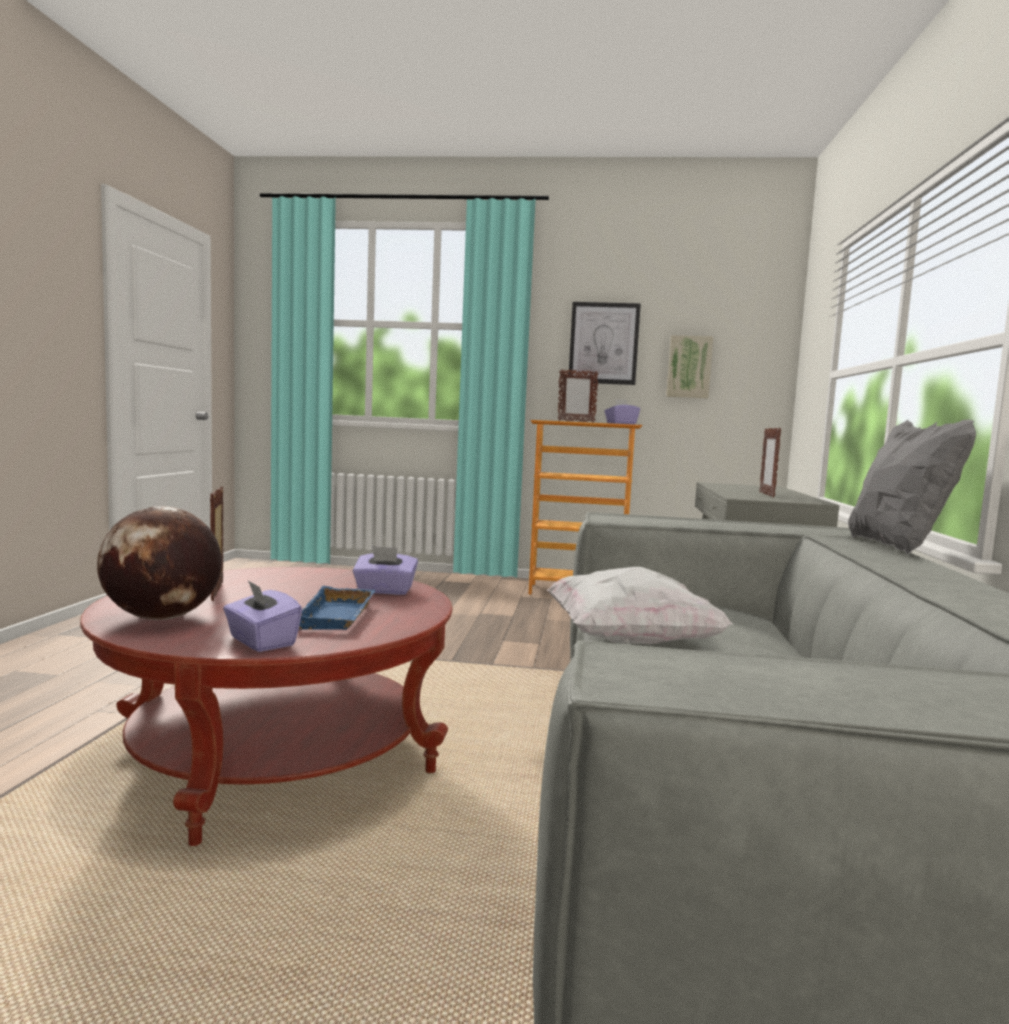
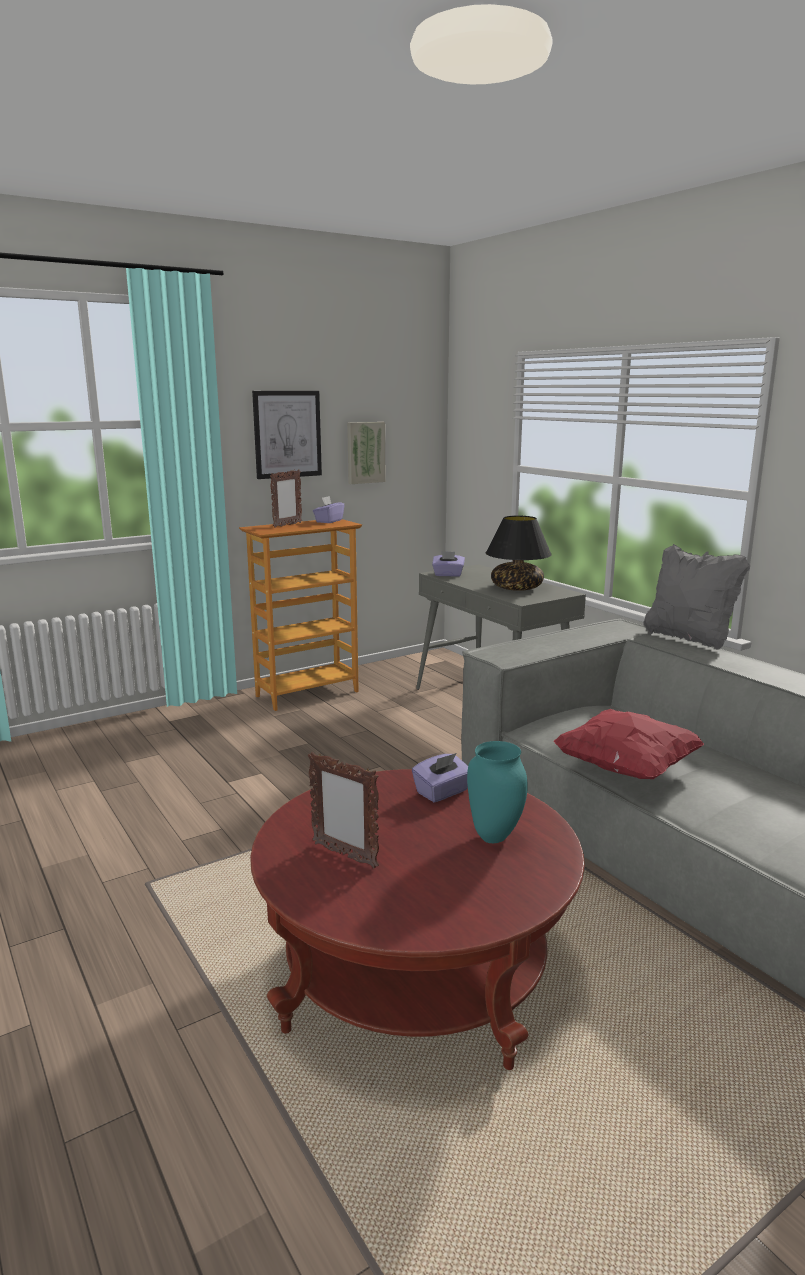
camera: 40 degrees left, 10 degrees up
globe [97,506,222,620] -> none
purple tissue box [223,580,302,652] -> purple tissue box moved to [432,551,465,577]
blue tray [299,586,375,630] -> turquoise vase [467,741,527,843]
white pillow [547,567,733,644] -> red pillow [554,709,704,779]
picture frame [759,428,781,497] -> black table lamp [486,516,552,591]

